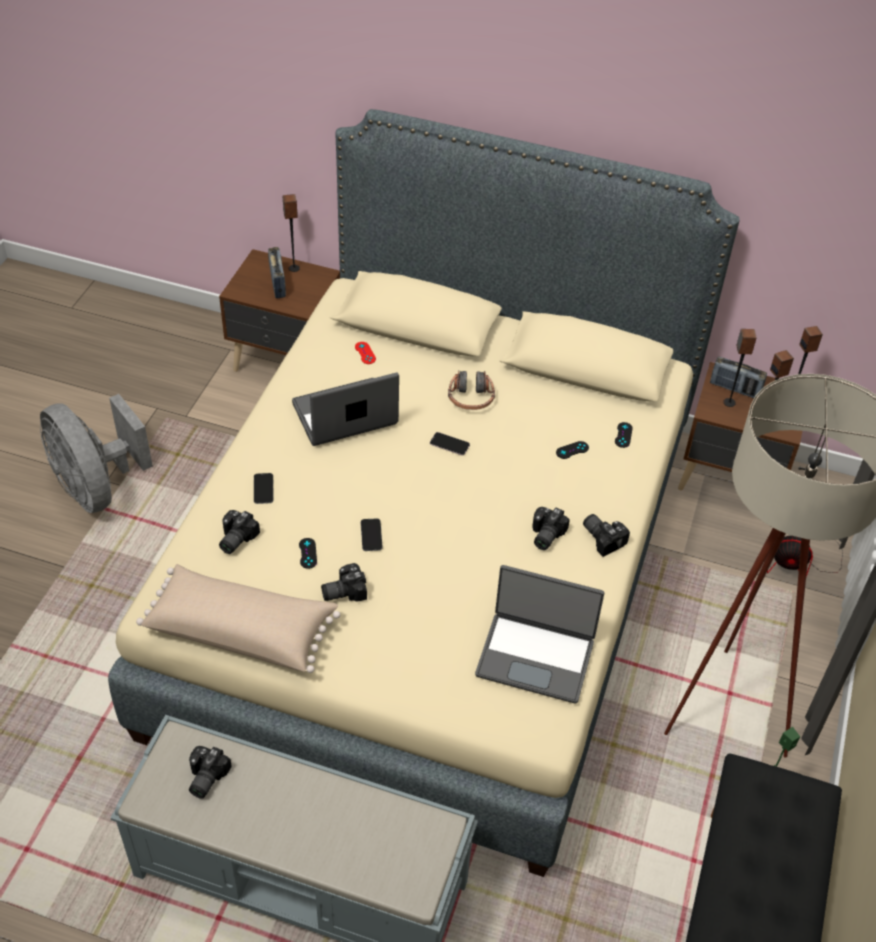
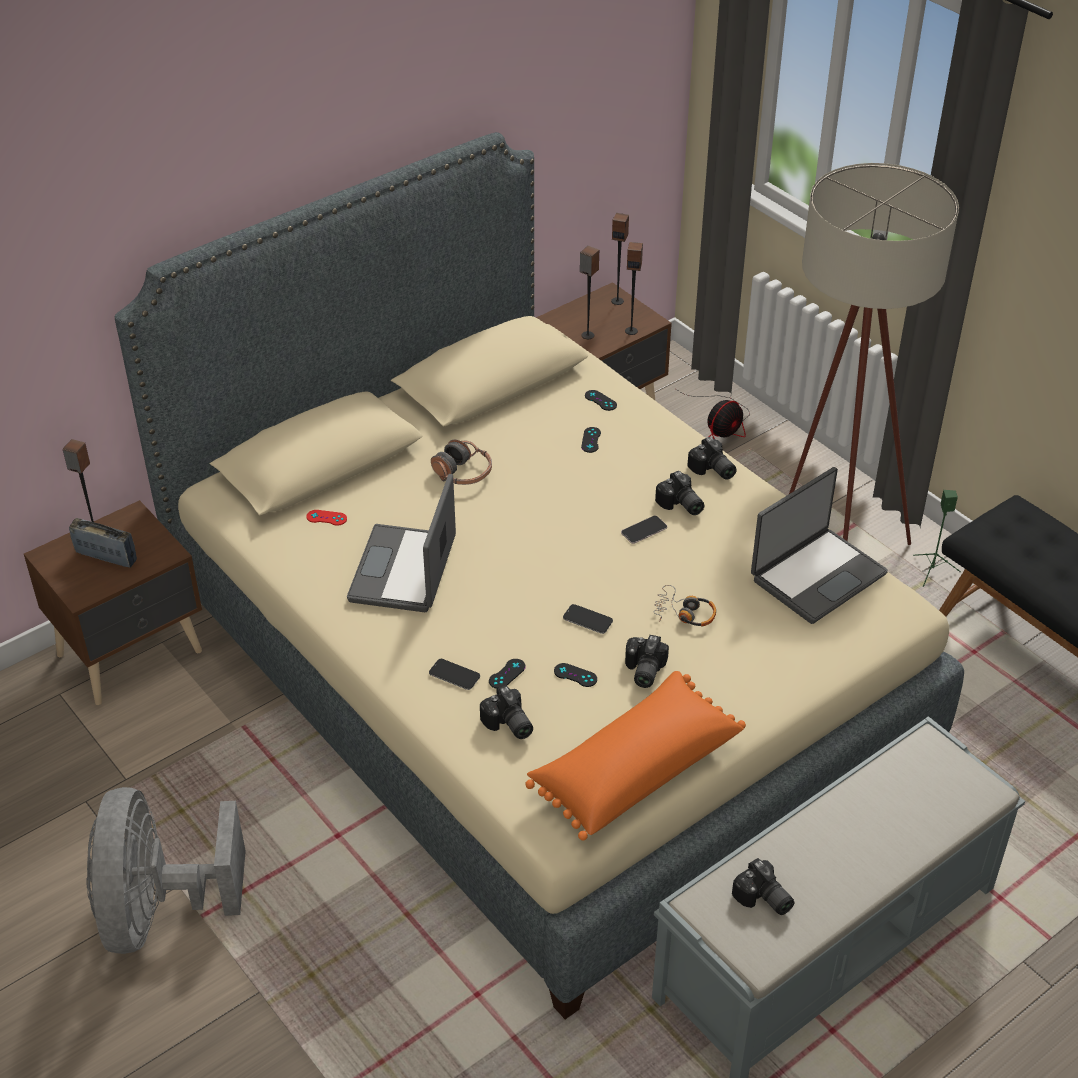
camera: 55 degrees left, 5 degrees down
grey fan [40,394,153,513] -> grey fan turned 90 degrees clockwise [86,787,246,954]
beige pillow [136,564,340,673] -> orange pillow [525,671,746,841]
phone [430,432,470,456] -> phone moved to [621,516,667,544]
camera [583,514,630,557] -> camera turned 120 degrees counterclockwise [687,437,737,480]
radio [710,357,767,398] -> none
none -> black game controller [489,659,526,689]
none -> headphones [654,585,716,626]

